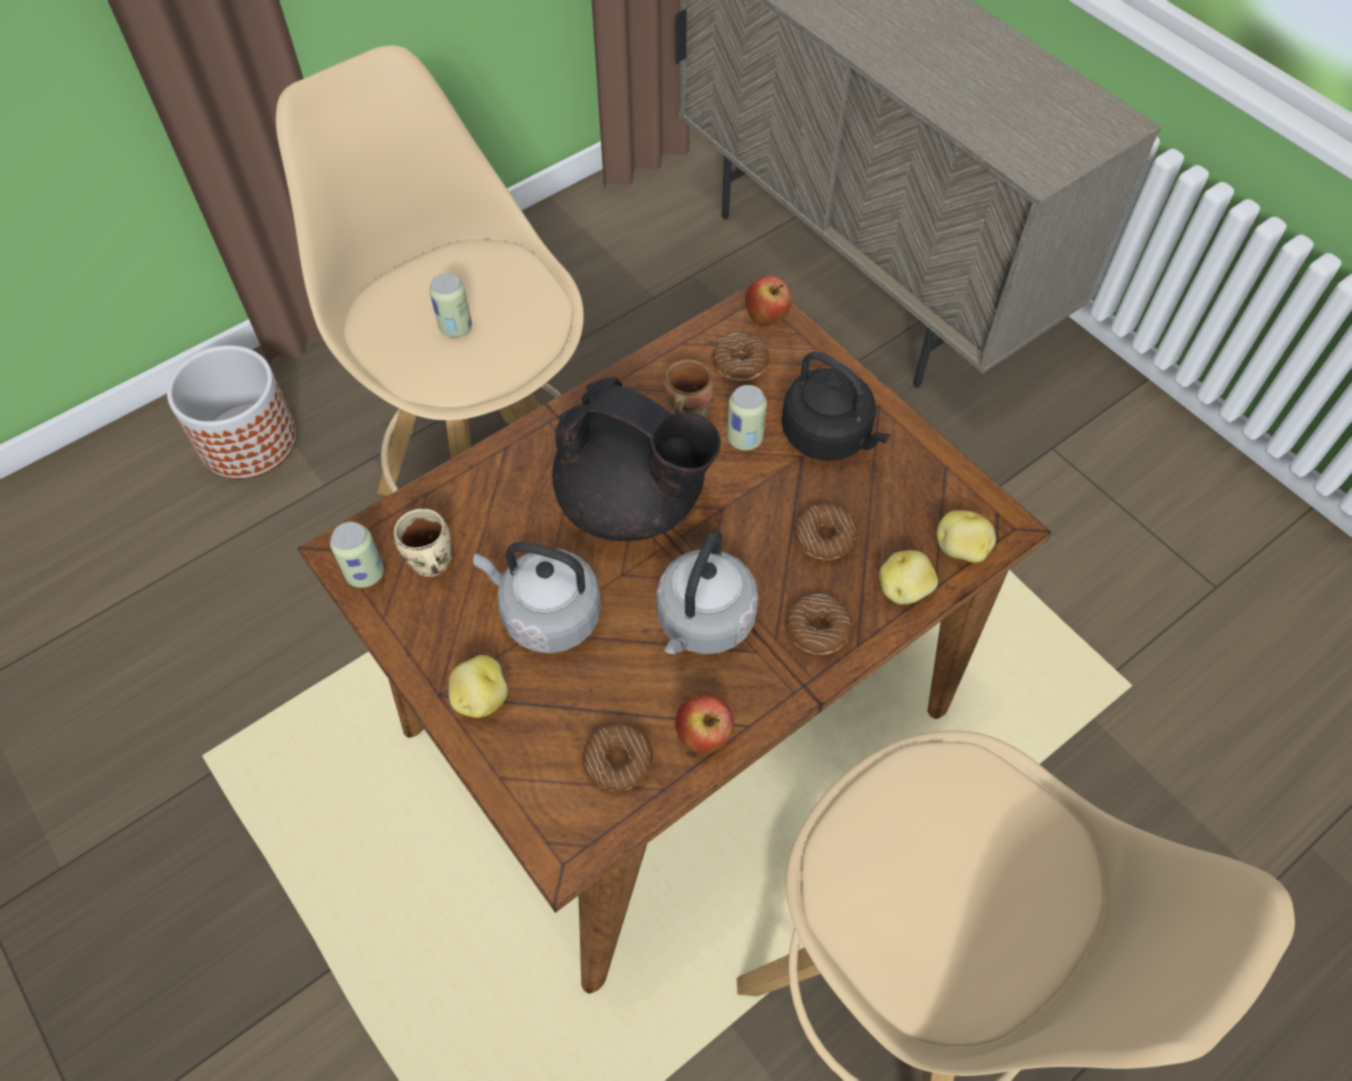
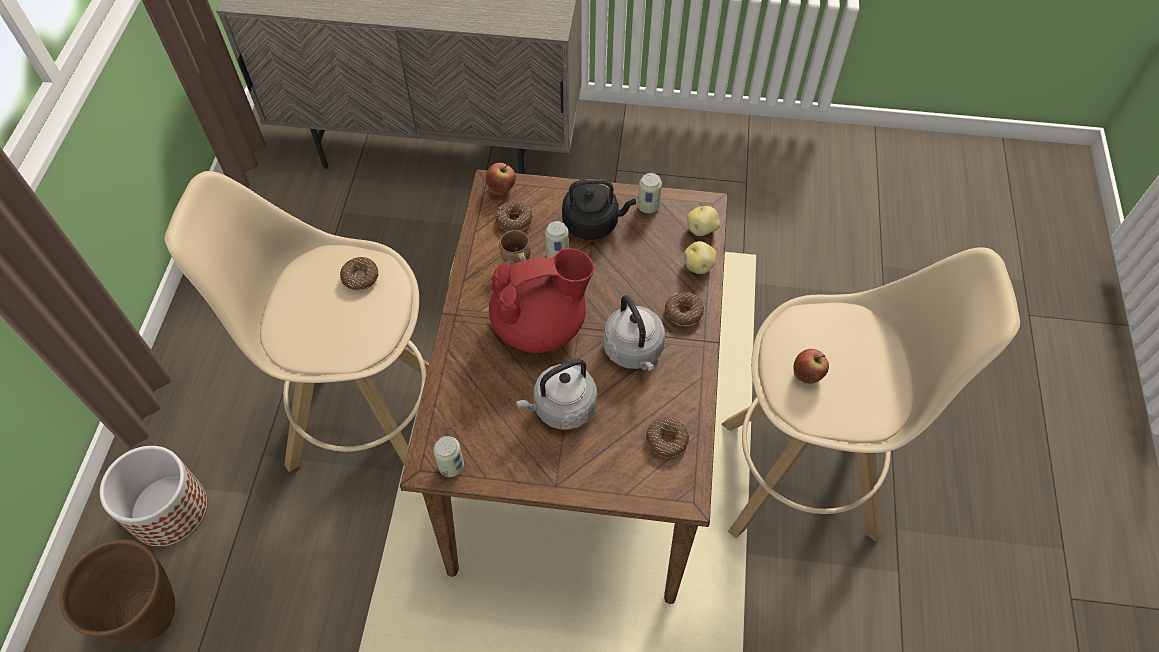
camera: 45 degrees left, 0 degrees up
beige mug [394,509,452,577] -> none
can [429,273,472,337] -> can moved to [638,173,662,213]
potato [449,655,508,718] -> none
black teapot [552,377,721,541] -> red teapot [489,248,594,353]
apple [675,695,734,753] -> apple moved to [794,349,829,384]
donut [794,504,858,560] -> donut moved to [340,257,379,291]
none -> brown planter [59,539,175,644]

